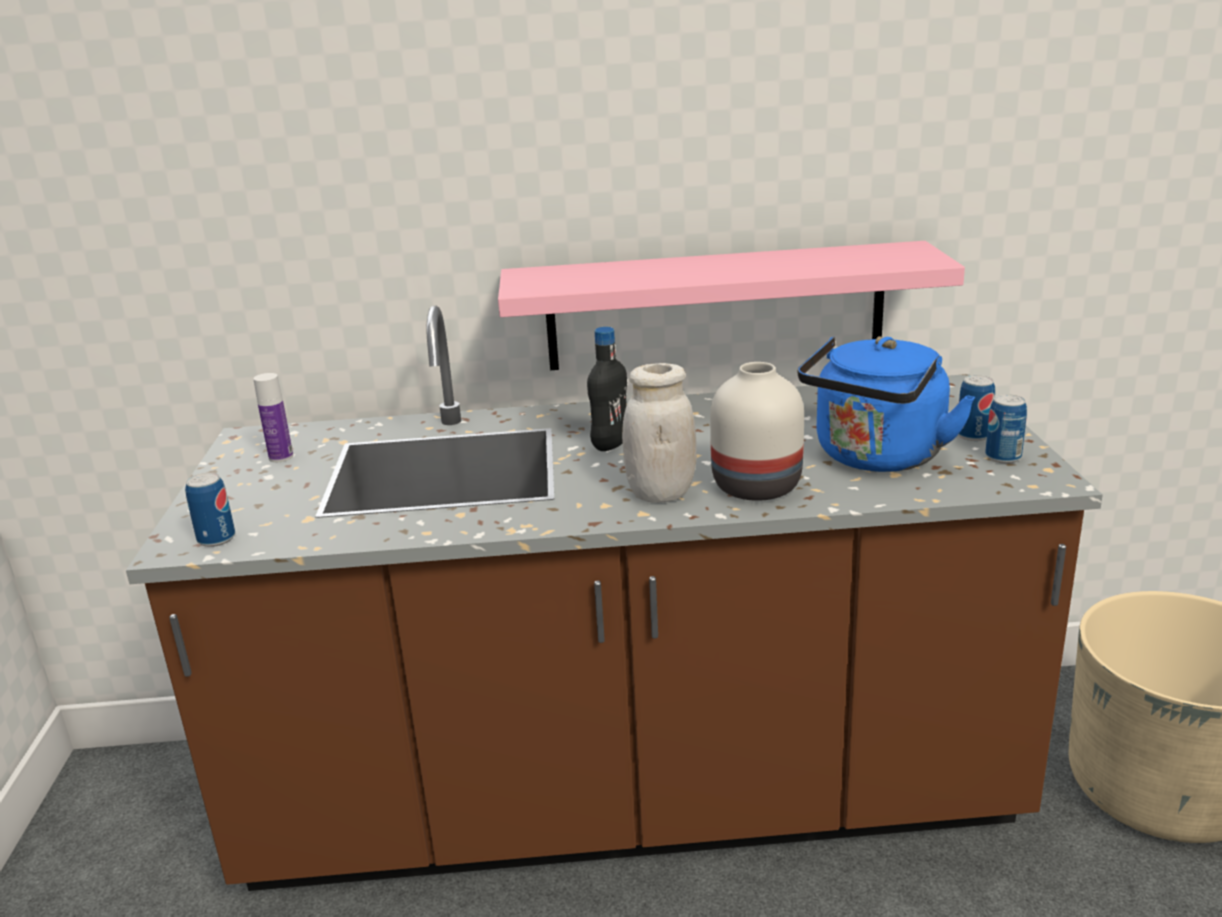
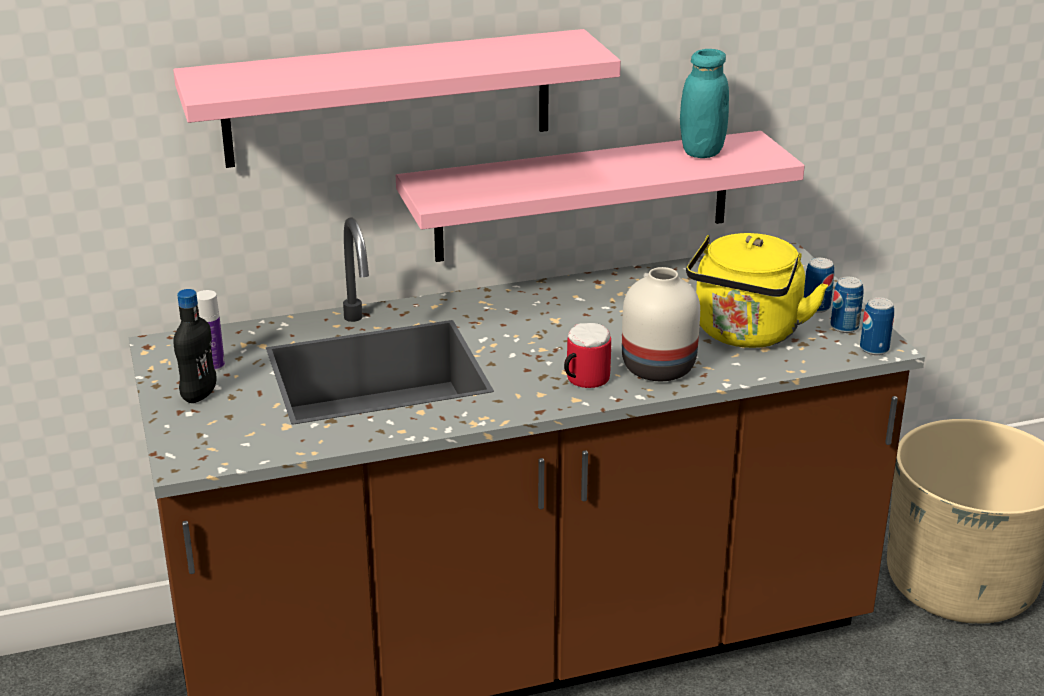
camera: 15 degrees left, 5 degrees up
can [185,472,235,547] -> can moved to [860,297,894,355]
black bottle [587,327,627,451] -> black bottle moved to [173,289,217,403]
white jar [622,363,697,503] -> mug [564,323,611,388]
blue kettle [798,336,975,472] -> yellow kettle [686,233,828,348]
none -> pink shelf [173,29,621,168]
none -> turquoise jar [680,49,729,158]

